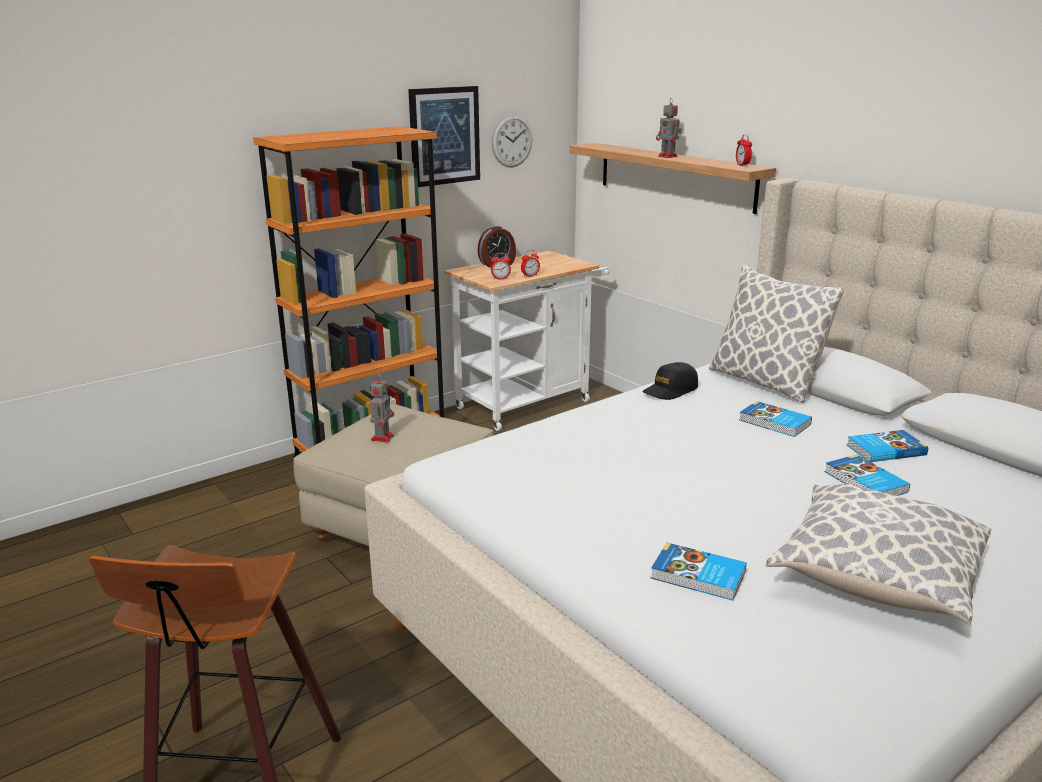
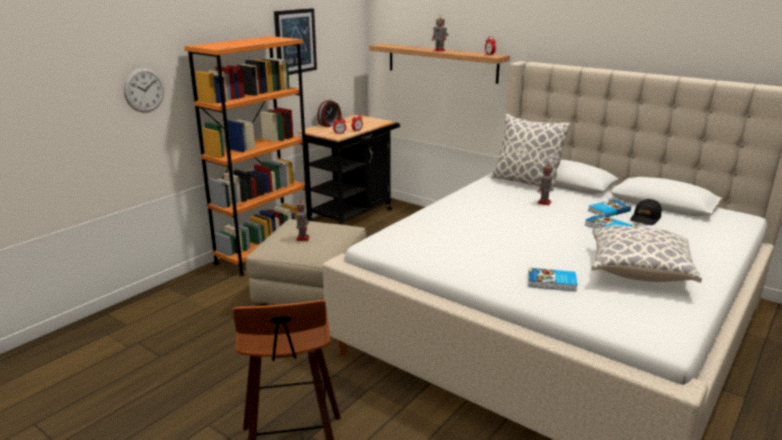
camera: 15 degrees left, 0 degrees up
white cart [444,251,610,431] -> black cart [298,115,400,225]
wall clock [491,114,533,167] -> wall clock moved to [124,68,164,113]
black cap [643,362,698,400] -> black cap moved to [630,199,662,225]
book [739,401,812,437] -> toy robot [537,161,553,205]

